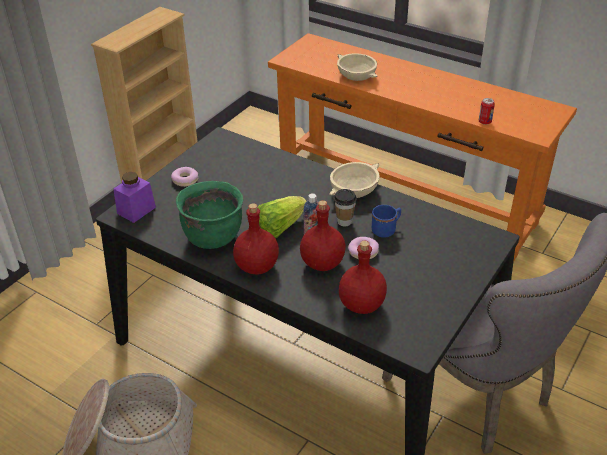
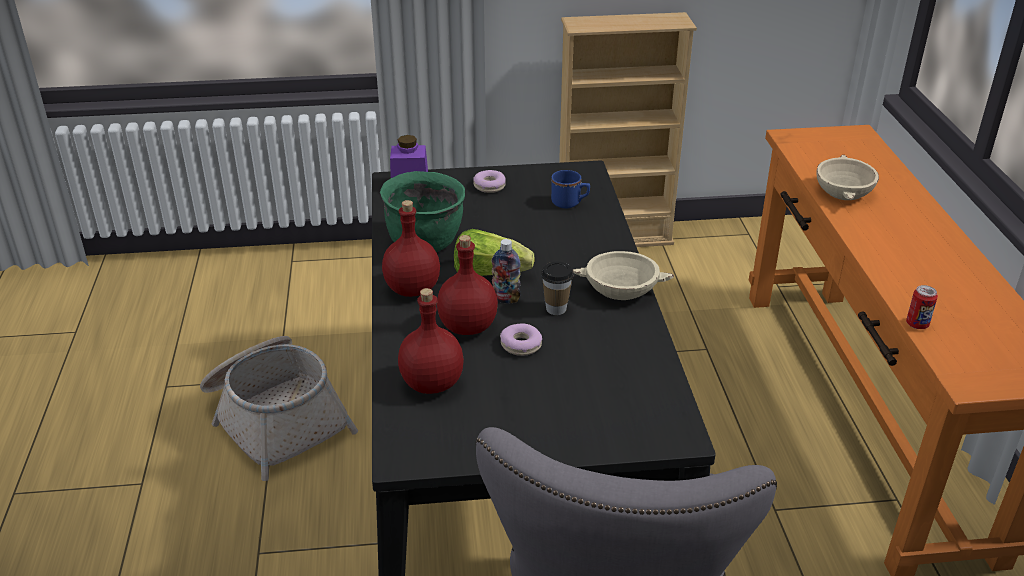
camera: 50 degrees right, 5 degrees down
blue mug [372,205,401,238] -> blue mug moved to [551,170,590,208]

